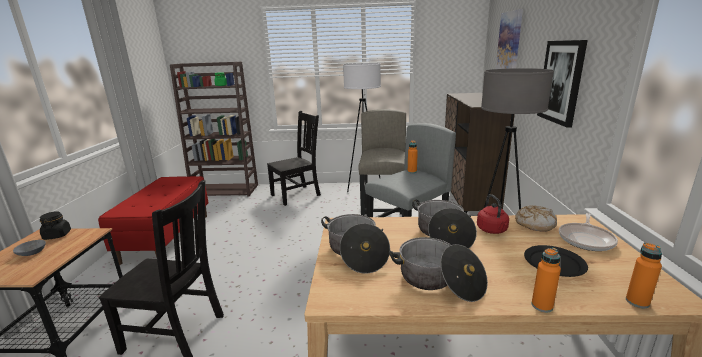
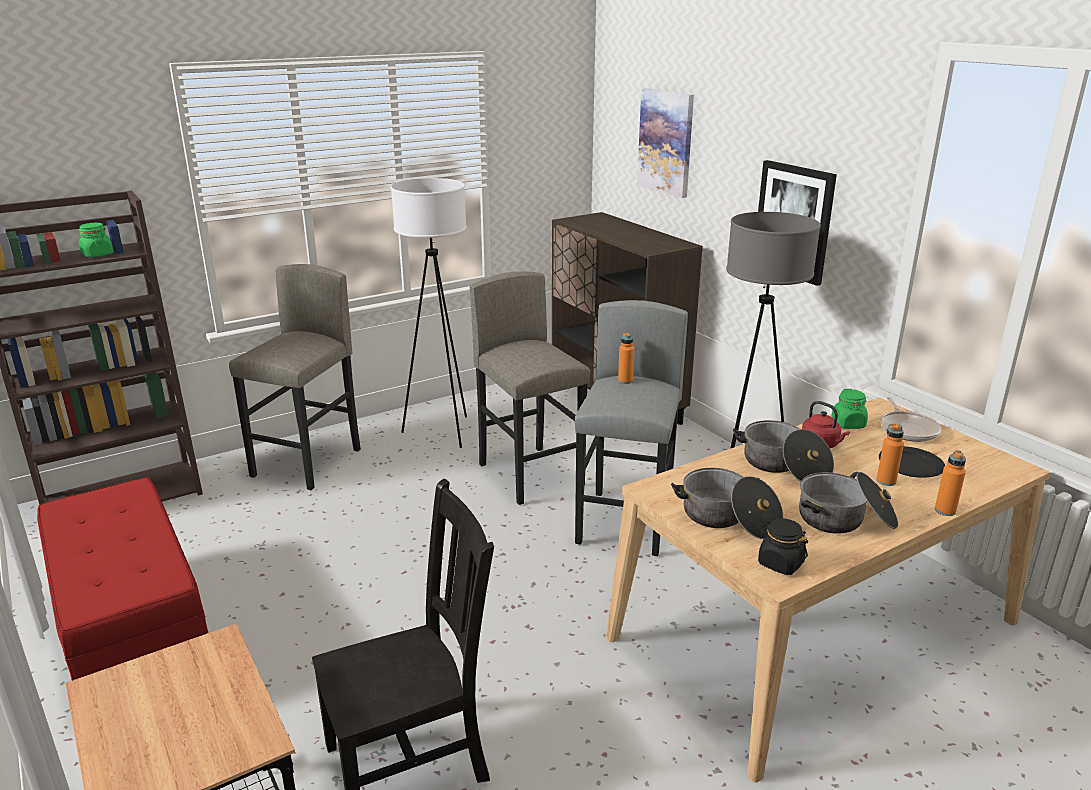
camera: 35 degrees left, 5 degrees up
grey bowl [13,240,46,256] -> none
black jar [40,211,71,240] -> black jar moved to [758,518,808,575]
black chair [267,111,321,206] -> grey stool [229,264,361,490]
bread [515,205,557,232] -> green jar [831,389,868,429]
orange bottle [626,243,662,308] -> orange bottle moved to [876,424,904,486]

